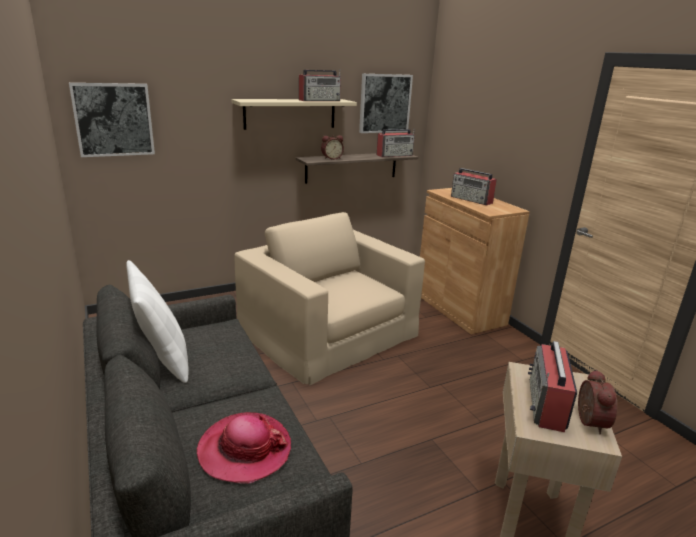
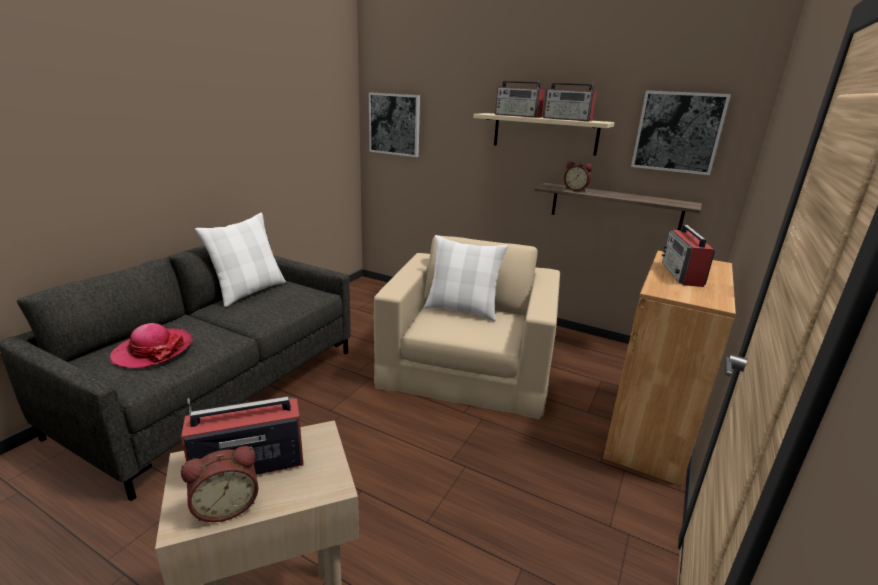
camera: 55 degrees right, 0 degrees up
radio [377,129,415,157] -> radio moved to [495,80,545,118]
none -> white pillow [424,235,508,321]

